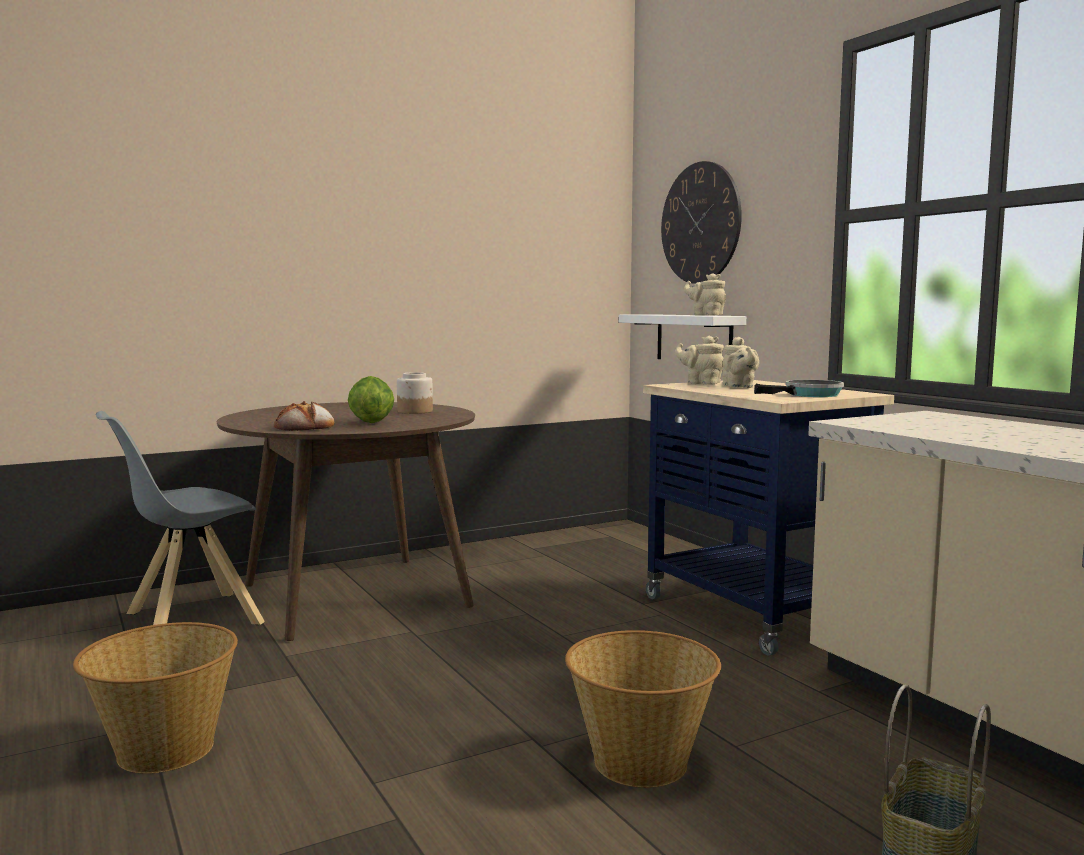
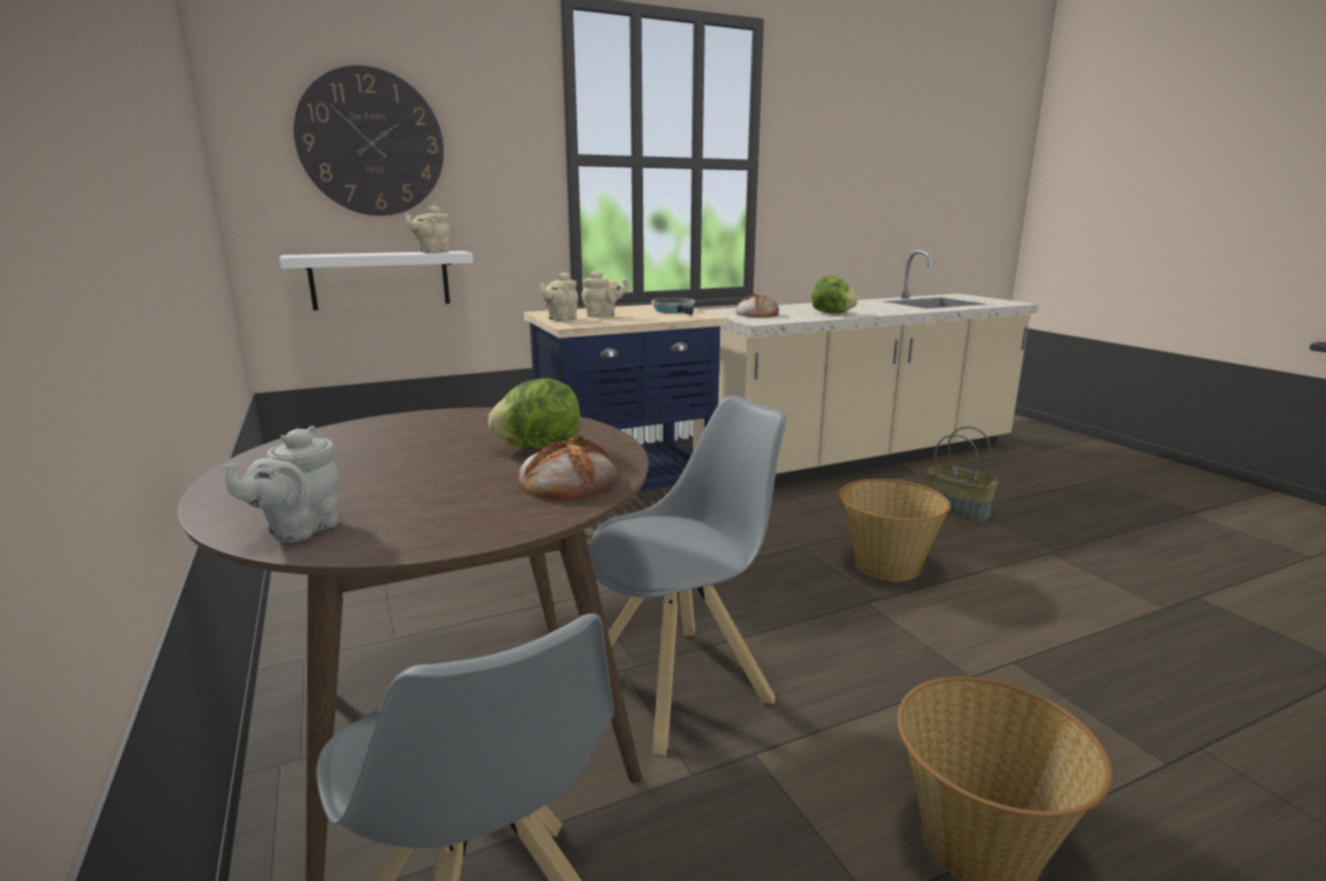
camera: 85 degrees left, 10 degrees up
jar [397,372,433,414] -> none
none -> grey teapot [226,426,340,542]
none -> grey chair [588,395,787,756]
none -> bread [736,293,779,317]
none -> lettuce [811,276,859,314]

